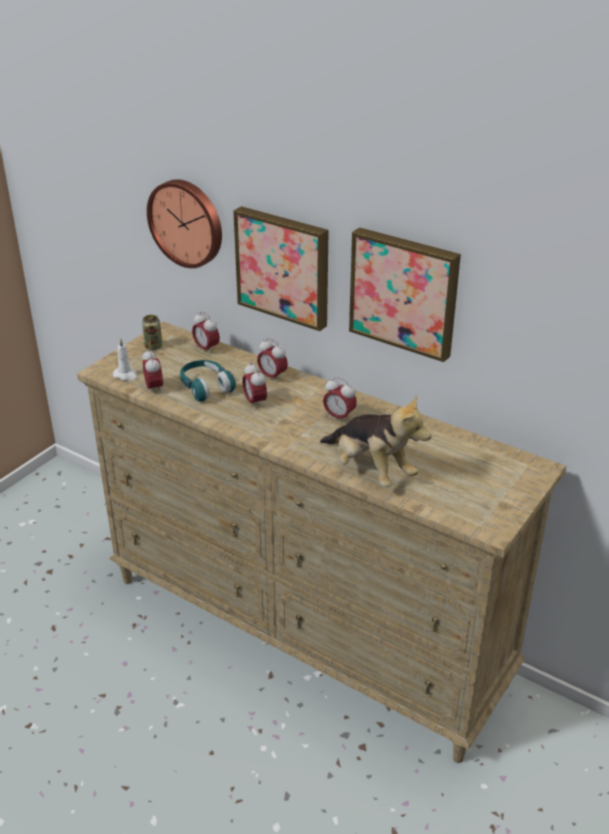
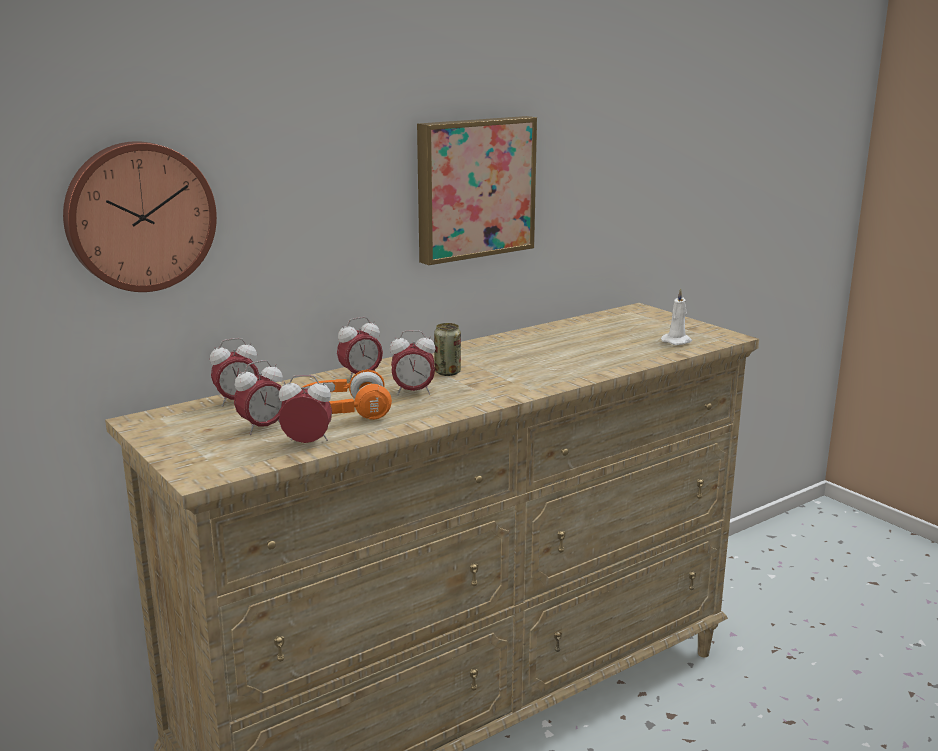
camera: 70 degrees left, 15 degrees down
white candle [113,339,138,380] -> white candle moved to [661,288,692,345]
can [142,315,162,350] -> can moved to [434,323,461,376]
turquoise headphones [180,360,236,402] -> orange headphones [303,370,392,420]
picture [233,206,329,331] -> none
plush toy [320,395,431,487] -> none
alarm clock [323,377,357,423] -> alarm clock moved to [234,360,287,435]

